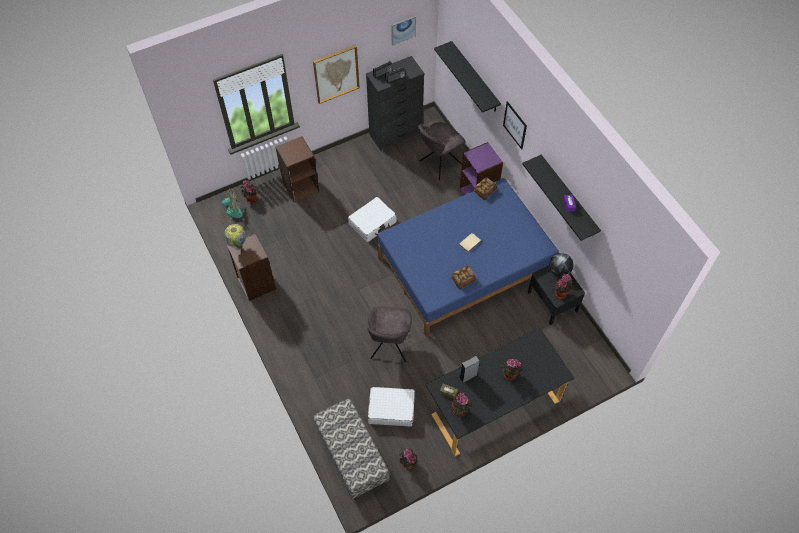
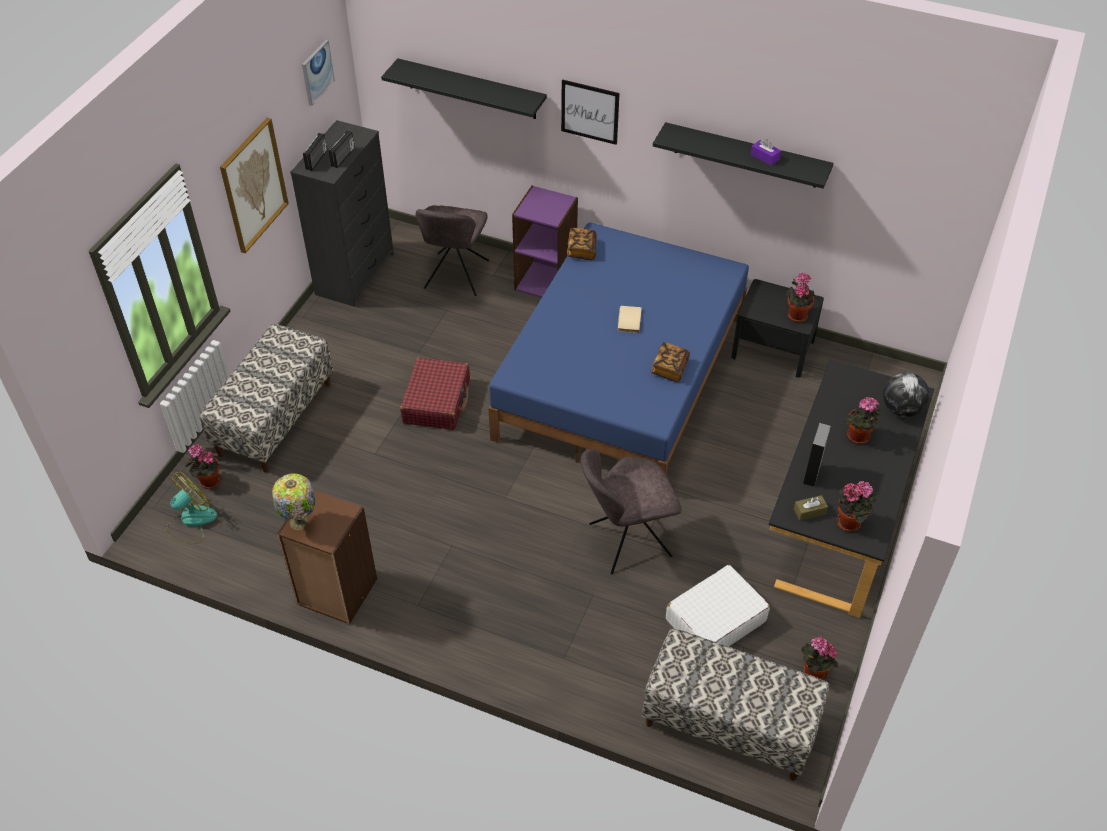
camera: 40 degrees left, 10 degrees down
brown bookcase [275,136,319,202] -> bench [200,324,333,473]
white suitcase [348,197,397,242] -> red suitcase [400,357,470,430]
grey chair [368,307,412,362] -> grey chair turned 105 degrees clockwise [581,449,682,574]
globe [549,253,573,277] -> globe moved to [883,372,930,417]

